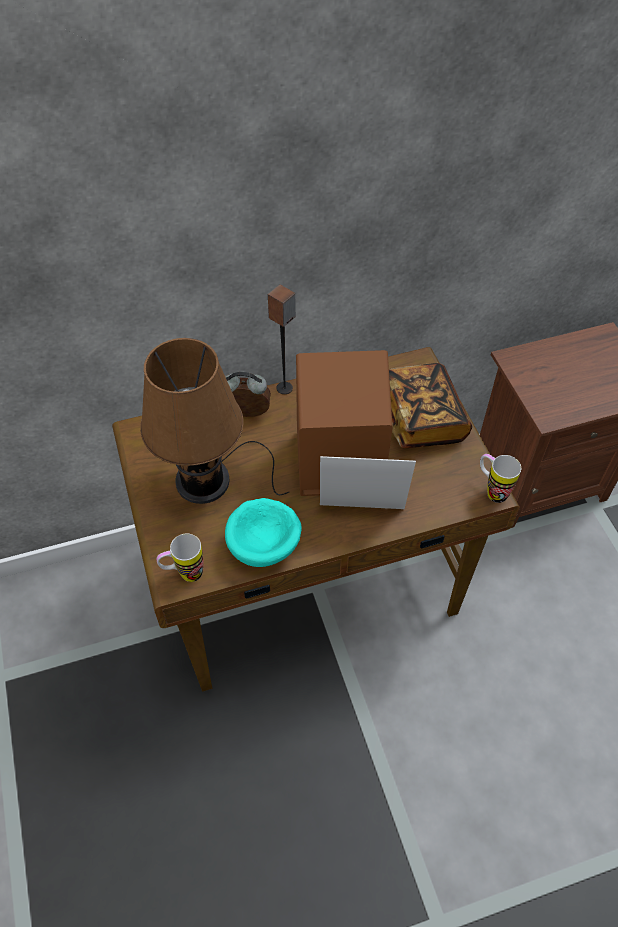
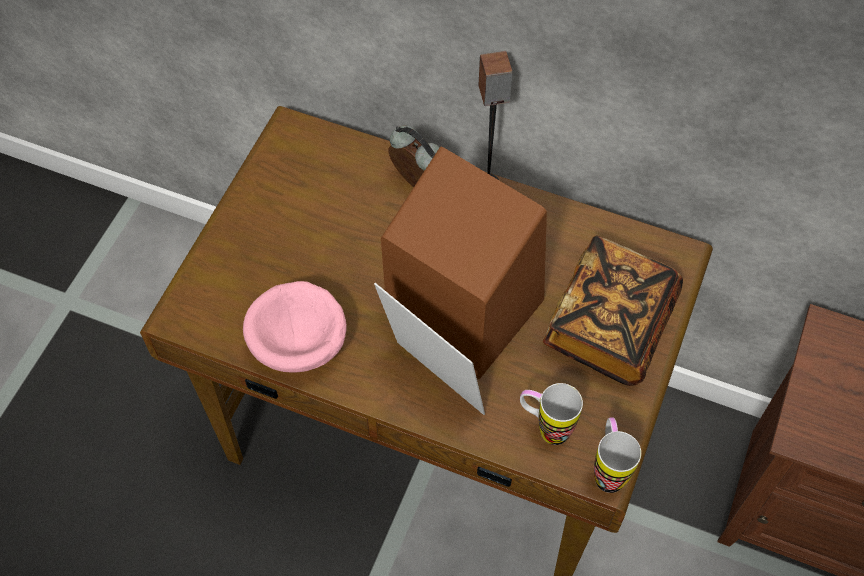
camera: 40 degrees right, 5 degrees up
brown table lamp [140,338,289,504] -> none
mug [157,533,203,582] -> mug moved to [520,383,583,445]
turquoise bowl [225,498,302,567] -> pink bowl [243,281,347,373]

